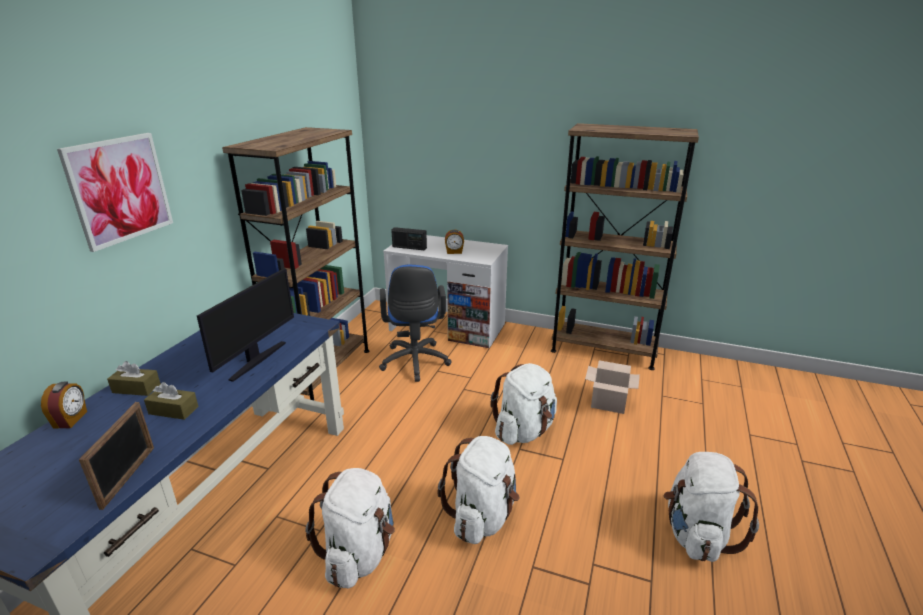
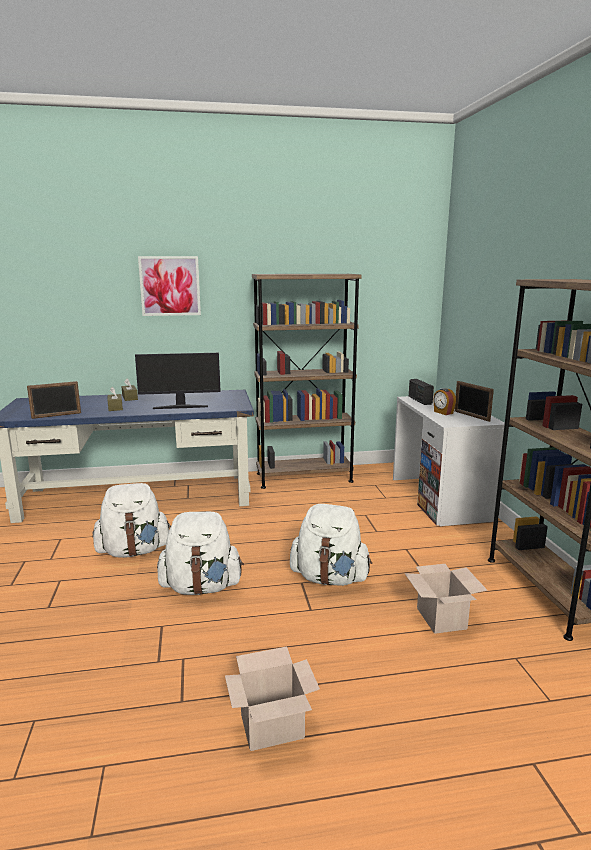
camera: 60 degrees right, 10 degrees down
alarm clock [41,382,87,428] -> none
blue office chair [379,265,452,382] -> none
white backpack [663,452,759,562] -> cardboard box [225,647,320,751]
none -> picture frame [454,381,494,422]

